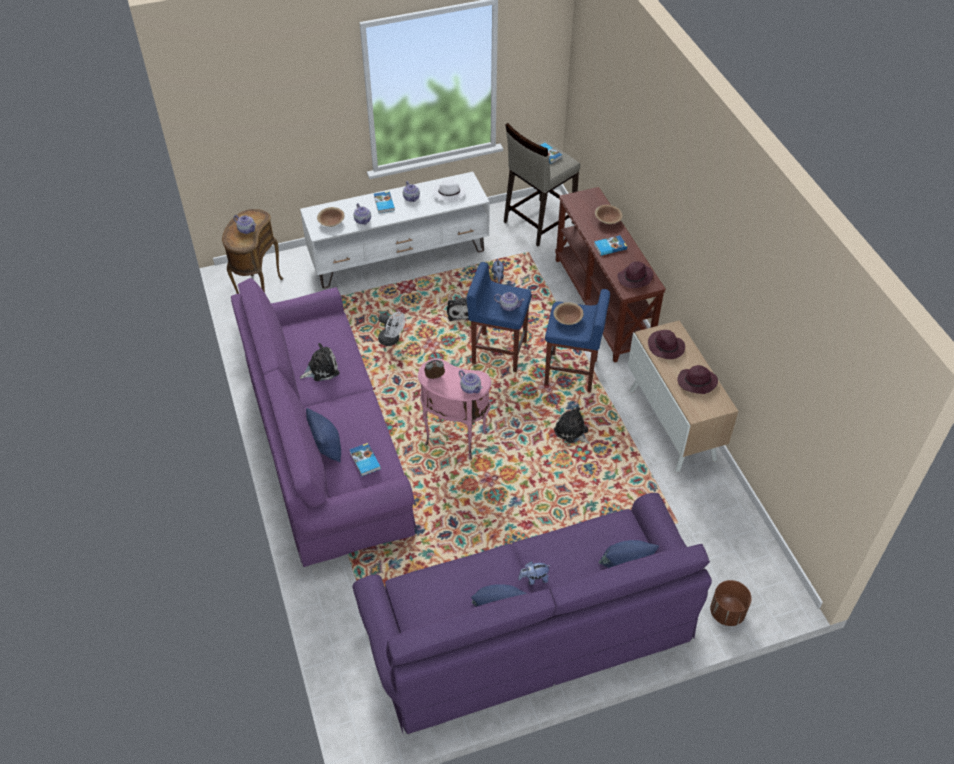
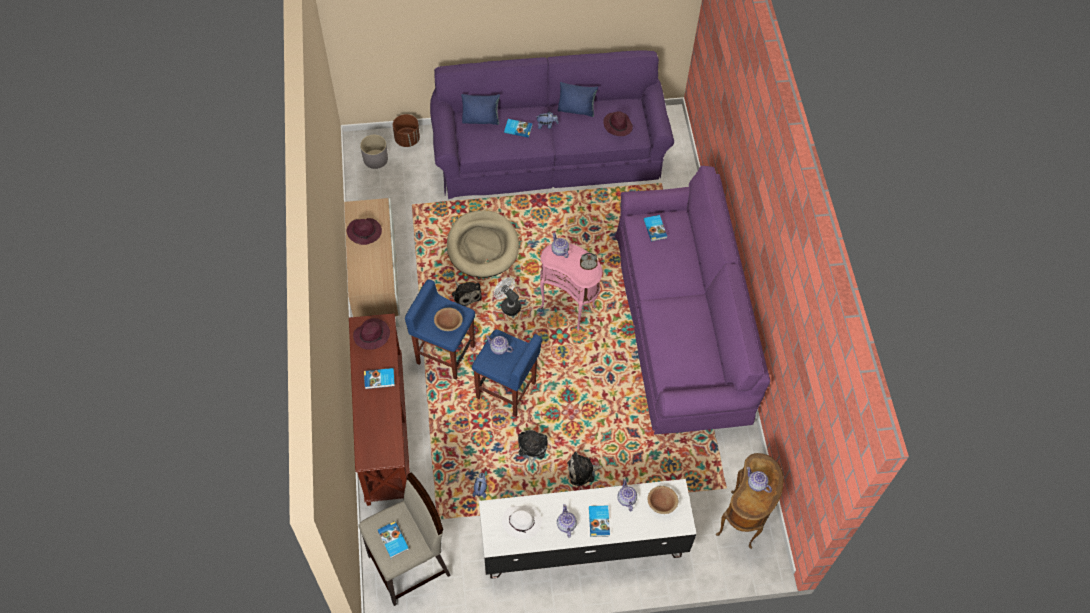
camera: 170 degrees left, 10 degrees up
plush toy [300,343,339,381] -> plush toy moved to [567,452,603,486]
blue pillow [306,408,341,462] -> none
white fan [378,312,405,346] -> white fan moved to [494,277,521,316]
brown bowl [595,205,623,224] -> none
purple hat [648,330,685,359] -> purple hat moved to [603,111,633,136]
none -> grey planter [360,135,388,169]
none -> beige dog bed [447,210,519,278]
none -> book [504,119,532,138]

